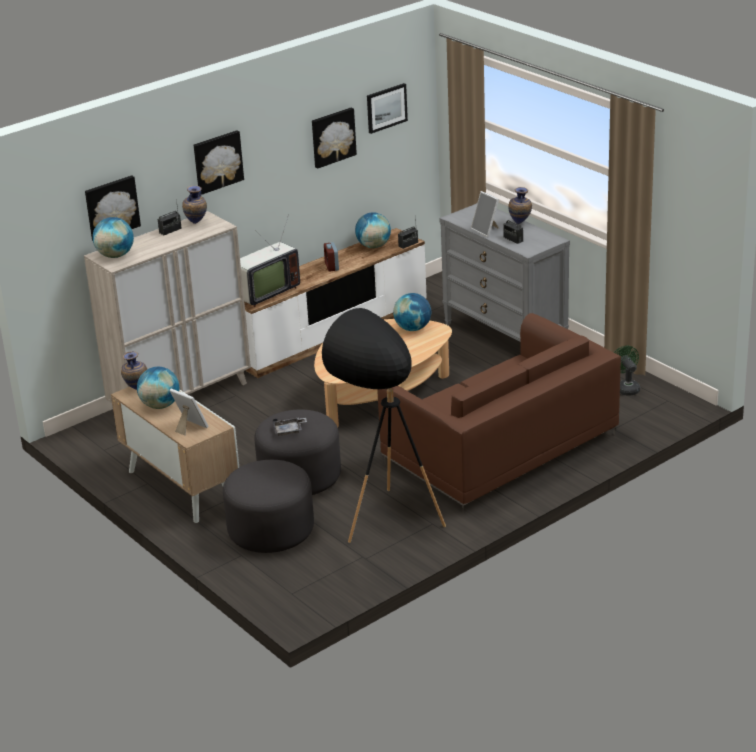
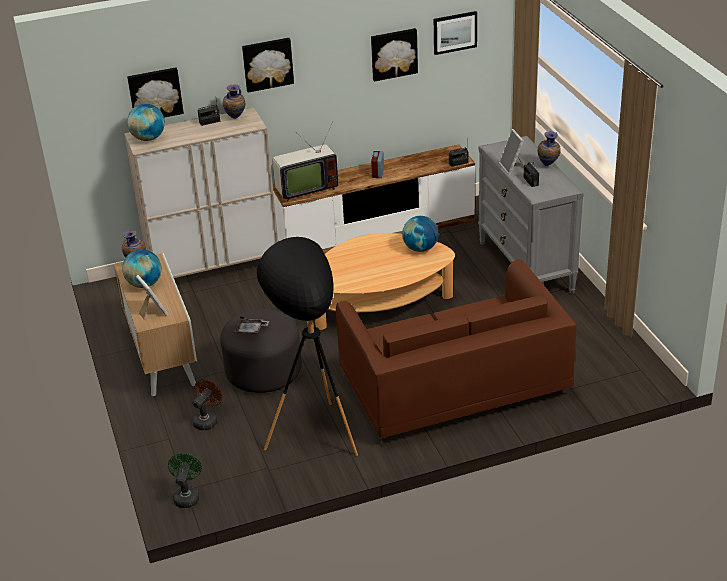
camera: 20 degrees right, 5 degrees up
grey ottoman [223,460,314,553] -> brown fan [193,379,222,430]
globe [355,212,391,248] -> none
green fan [614,345,640,396] -> green fan moved to [168,453,202,508]

